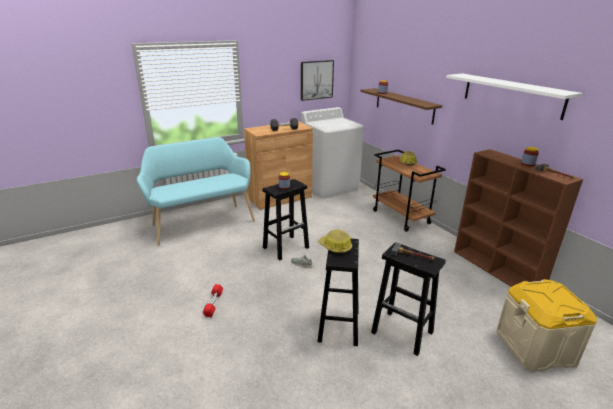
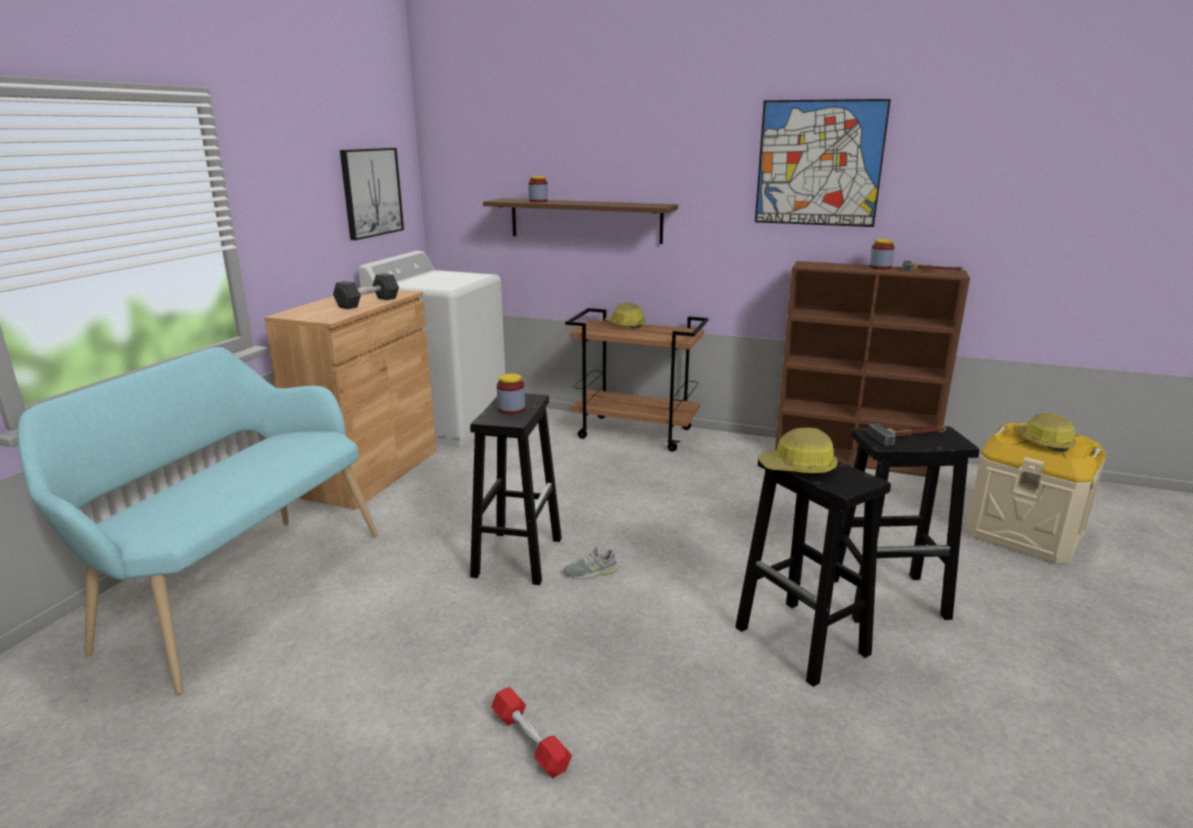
camera: 40 degrees left, 5 degrees down
white shelf [446,73,582,120] -> picture [755,99,891,227]
none -> hard hat [1012,412,1076,452]

